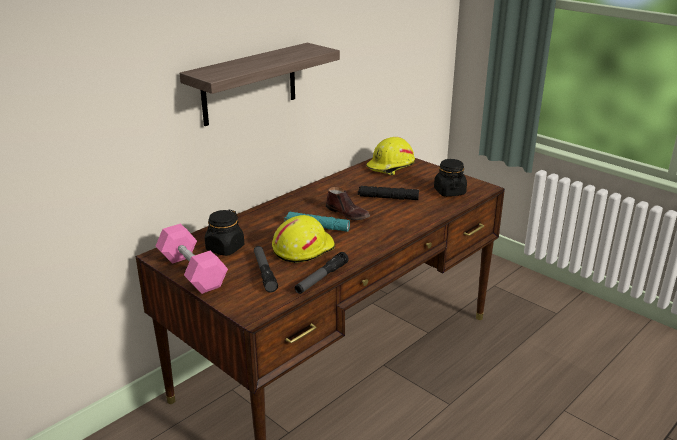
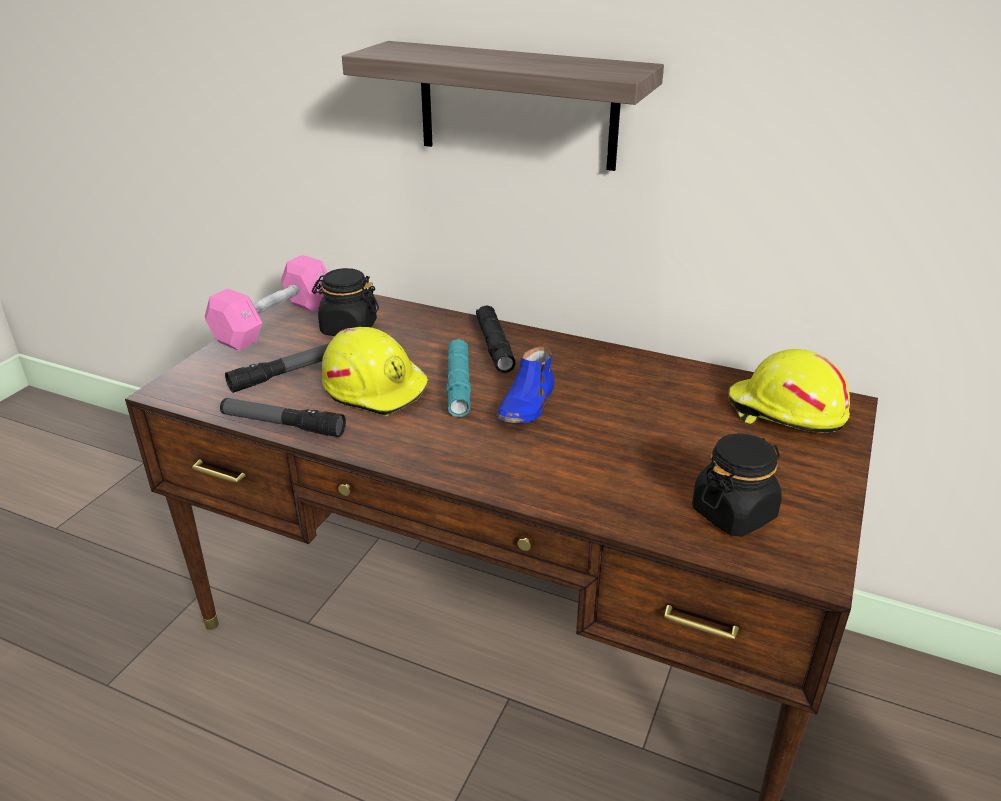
camera: 70 degrees right, 5 degrees up
brown shoe [326,187,370,220] -> blue shoe [496,346,555,423]
black flashlight [358,186,419,200] -> black flashlight moved to [476,305,516,373]

